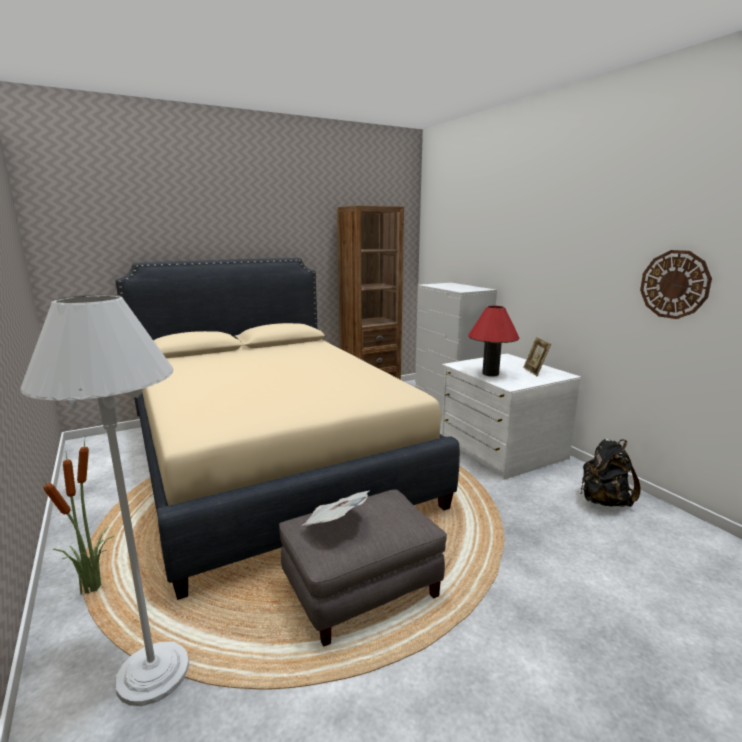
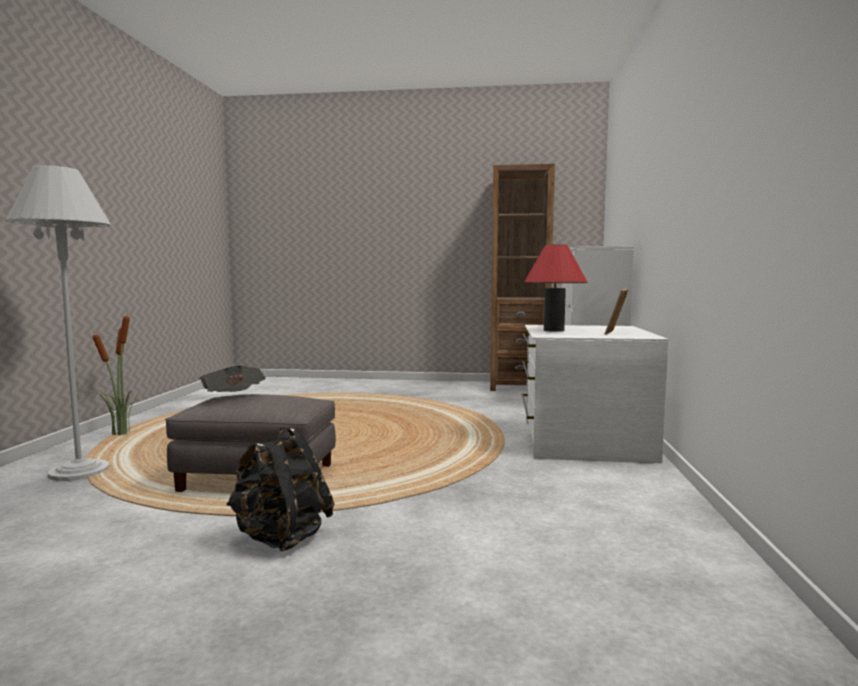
camera: 35 degrees right, 10 degrees down
beige bed [115,258,460,600] -> none
black backpack [580,439,641,507] -> black backpack moved to [227,427,334,552]
wall clock [640,250,712,319] -> none

